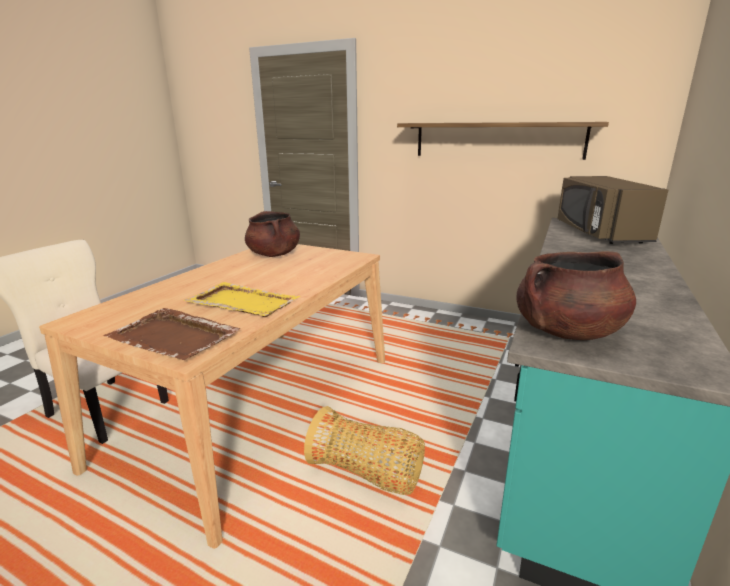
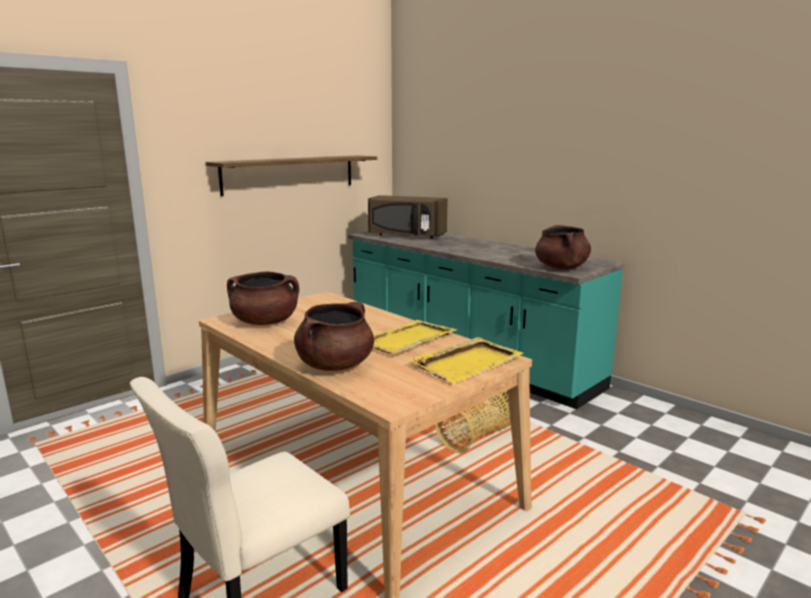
camera: 70 degrees left, 5 degrees down
brown tray [104,308,241,360] -> yellow tray [408,337,523,383]
none -> brown cooking pot [294,302,374,371]

